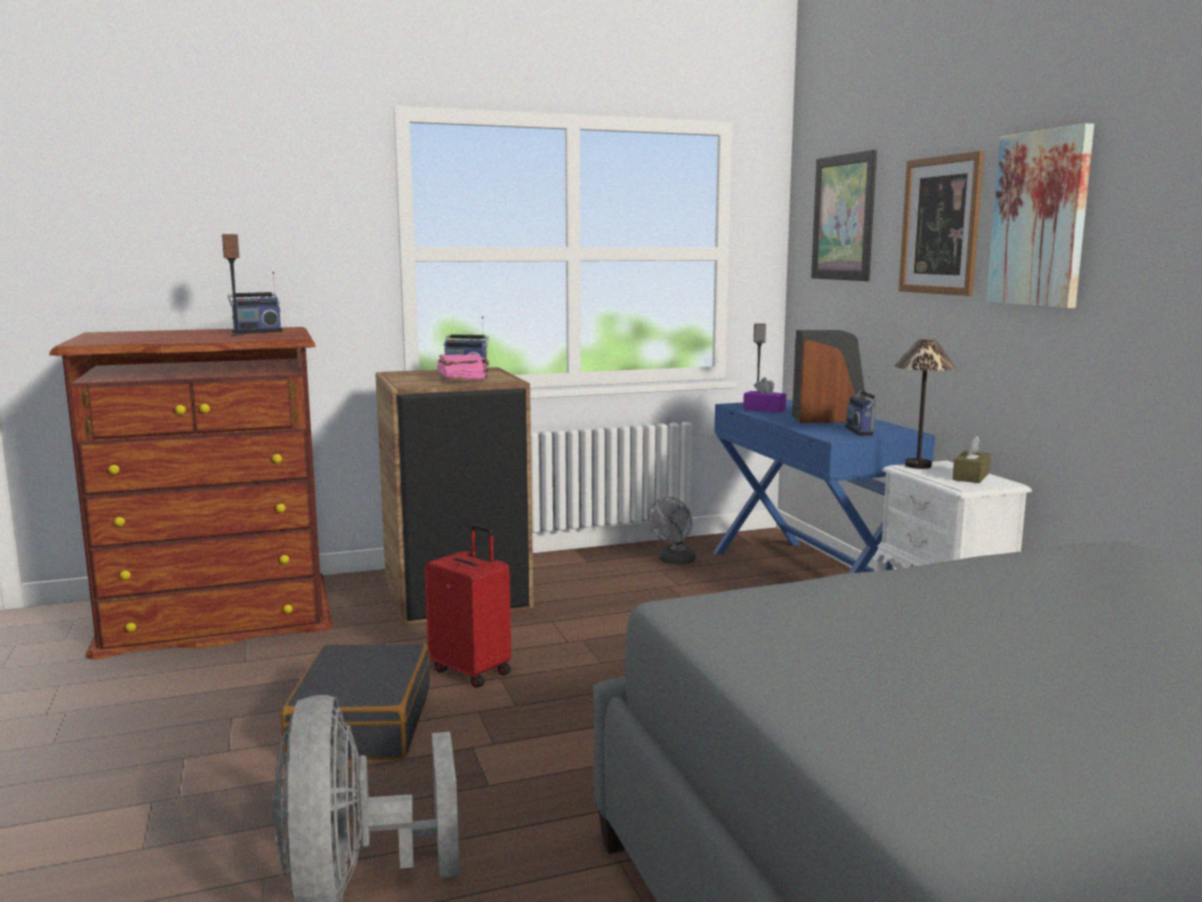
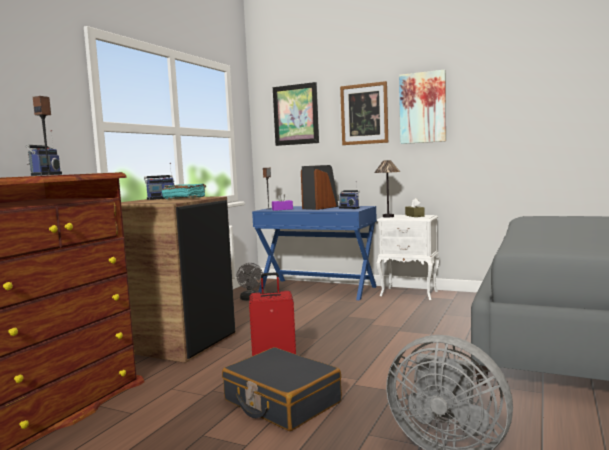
camera: 45 degrees left, 5 degrees down
pink book [437,354,489,380] -> turquoise book [162,184,206,200]

